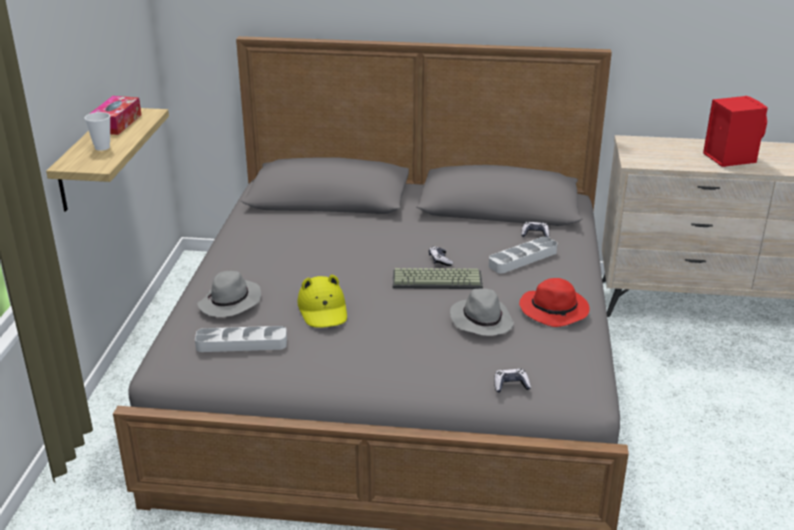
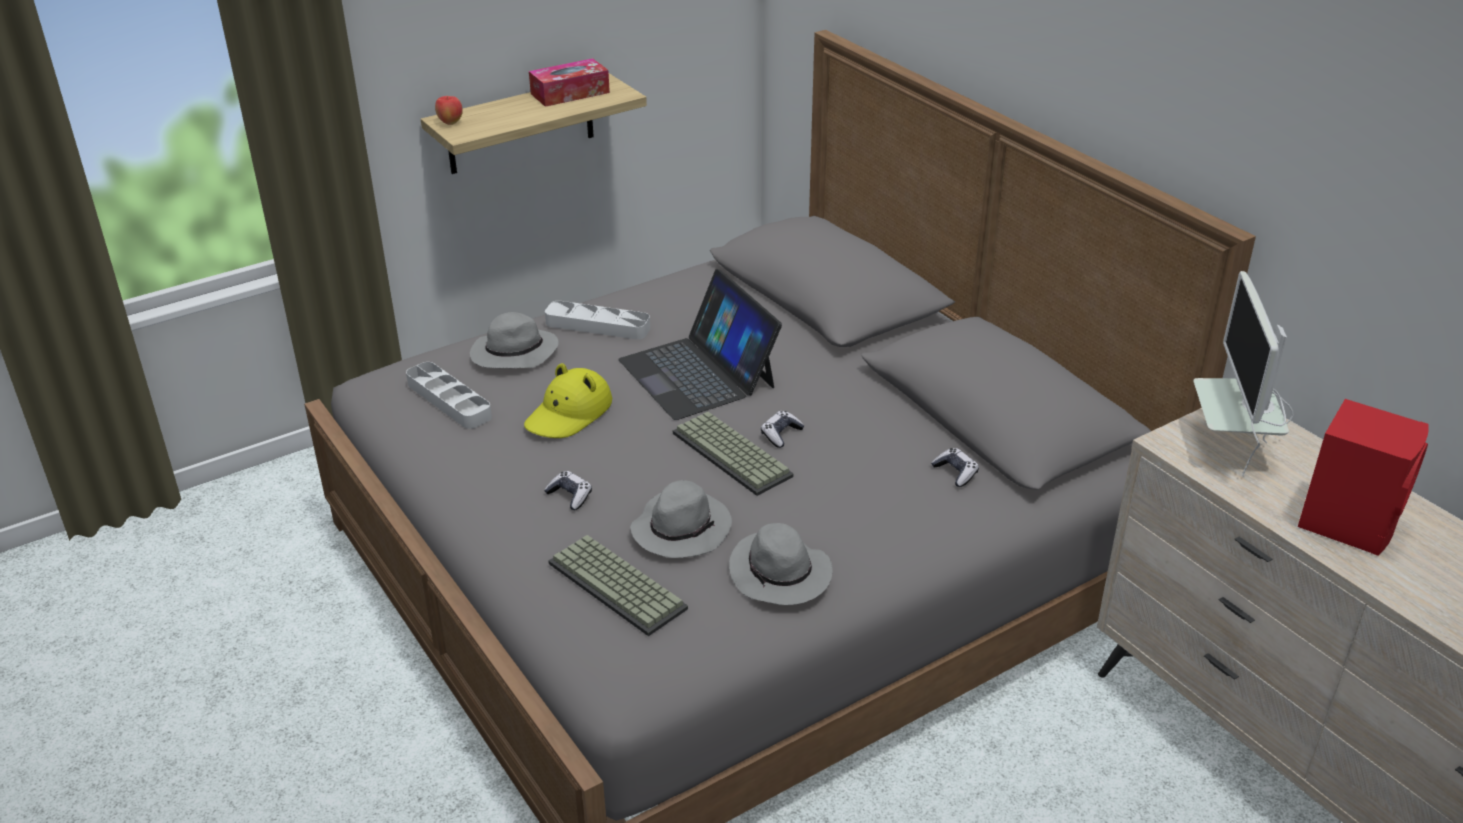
camera: 50 degrees right, 5 degrees up
cup [84,112,110,151] -> none
grey tray [489,237,557,273] -> grey tray moved to [545,300,650,340]
game controller [494,369,531,393] -> game controller moved to [544,471,592,510]
red hat [519,278,590,327] -> grey hat [729,523,833,605]
none -> apple [435,96,463,125]
none -> keyboard [548,535,688,636]
none -> laptop [618,269,782,420]
none -> monitor [1193,271,1293,476]

